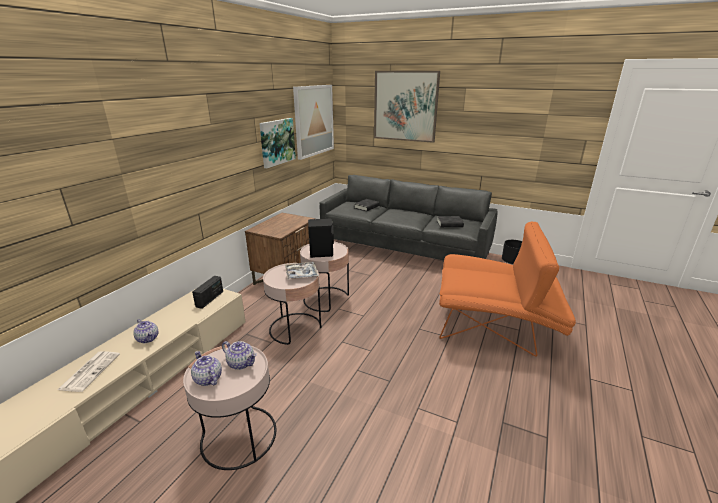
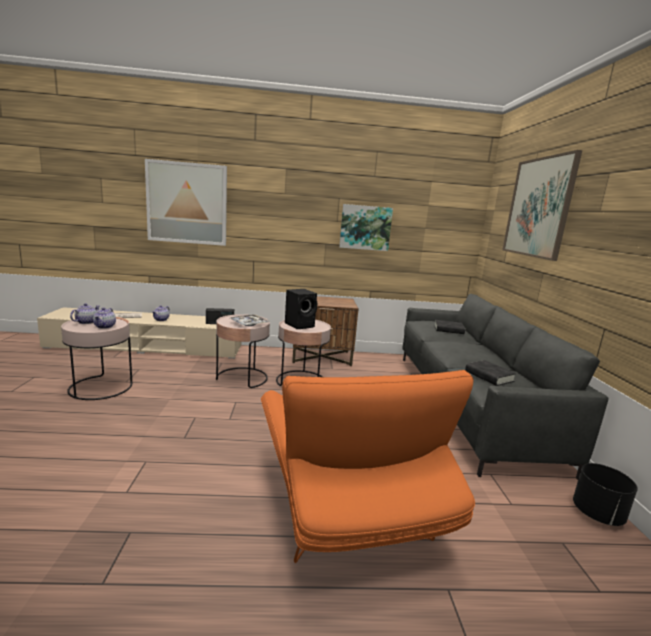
camera: 60 degrees right, 10 degrees down
picture [293,85,334,160] -> picture moved to [145,159,227,246]

